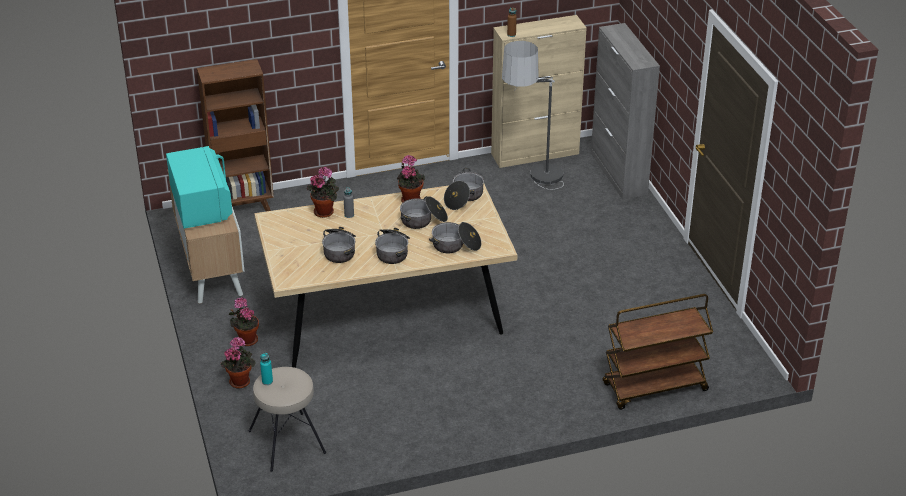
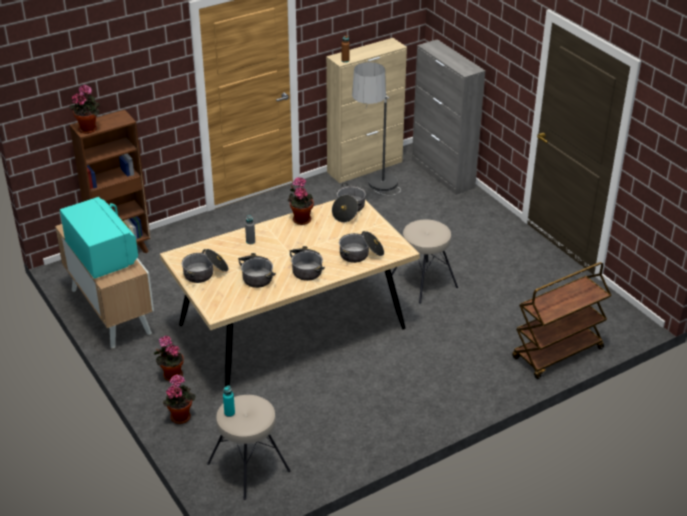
camera: 15 degrees left, 0 degrees up
potted plant [307,167,339,218] -> potted plant moved to [69,84,100,134]
cooking pot [400,196,448,229] -> cooking pot moved to [182,249,229,283]
none -> beige stool [392,220,458,304]

